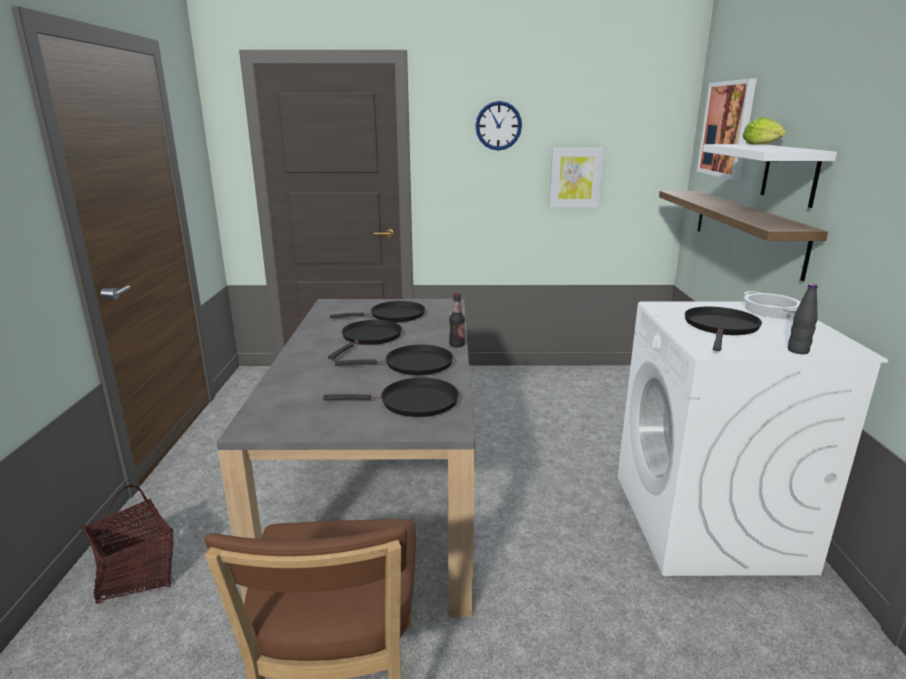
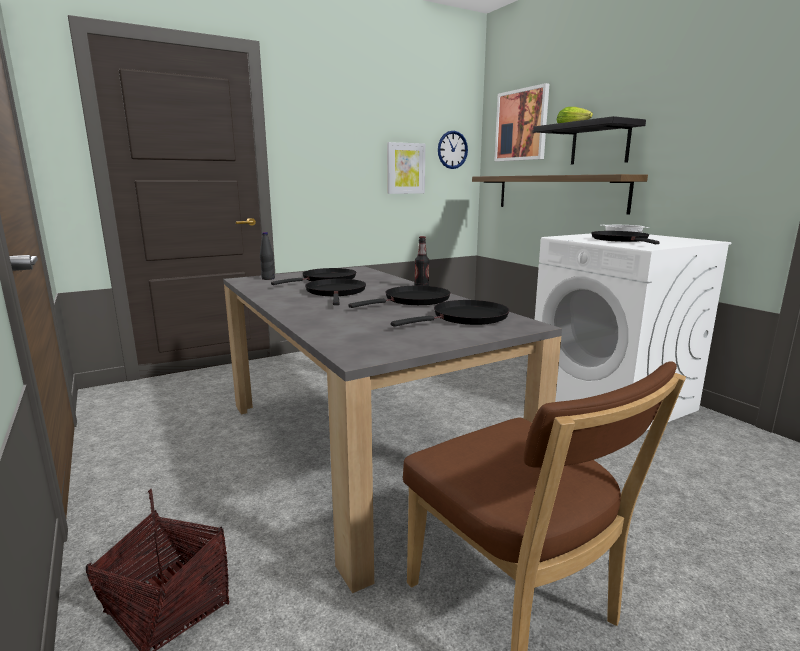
camera: 30 degrees left, 5 degrees down
wall clock [475,101,522,150] -> wall clock moved to [438,131,468,169]
white shelf [703,144,837,208] -> black shelf [533,116,646,164]
black bottle [788,284,818,354] -> black bottle moved to [260,232,275,280]

